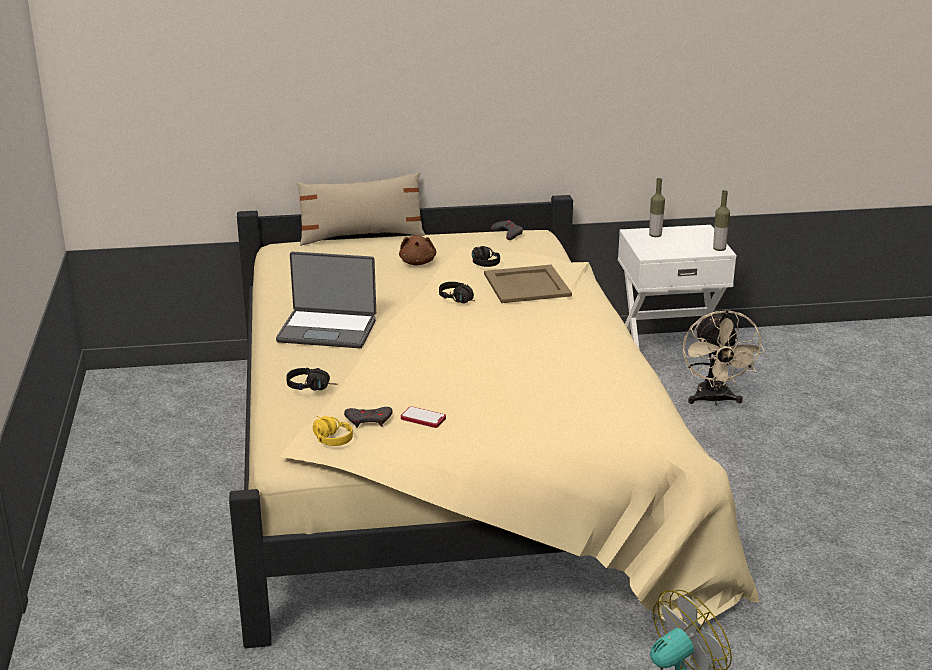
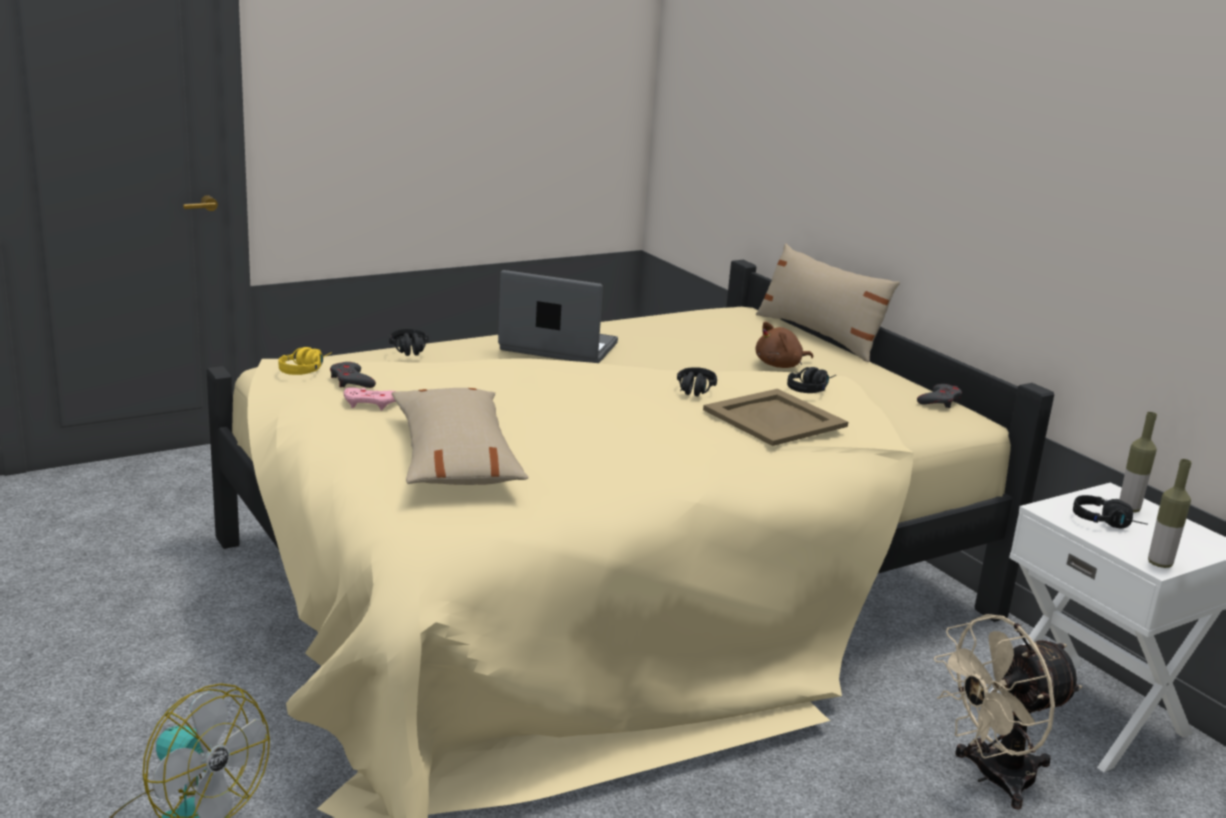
camera: 65 degrees right, 5 degrees down
laptop [276,251,376,348] -> laptop turned 120 degrees clockwise [498,270,618,363]
phone [401,406,446,428] -> pink game controller [344,387,396,410]
none -> beige pillow [392,388,529,485]
none -> black headphones [1073,495,1148,529]

